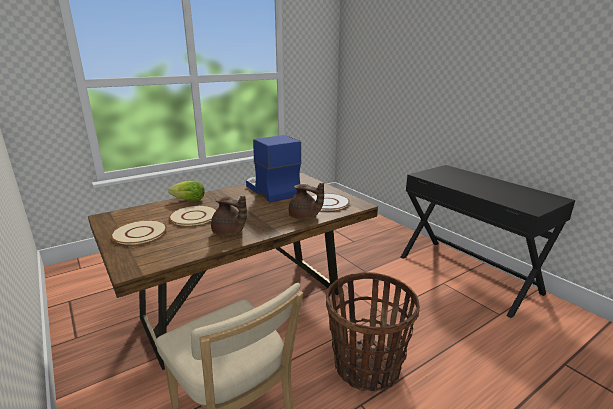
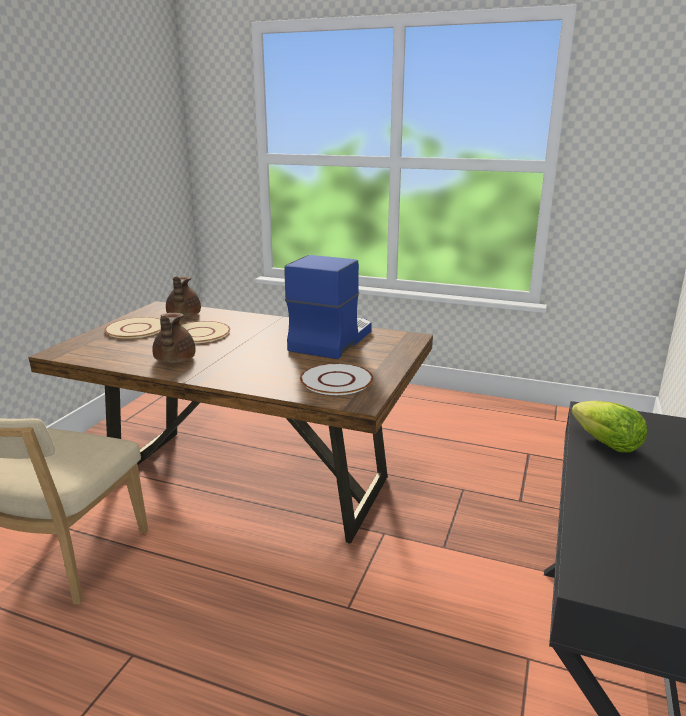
camera: 55 degrees right, 0 degrees up
lettuce [168,180,205,201] -> lettuce moved to [571,401,647,453]
brown teapot [289,183,324,220] -> brown teapot moved to [166,276,201,317]
basket [326,272,420,391] -> none

